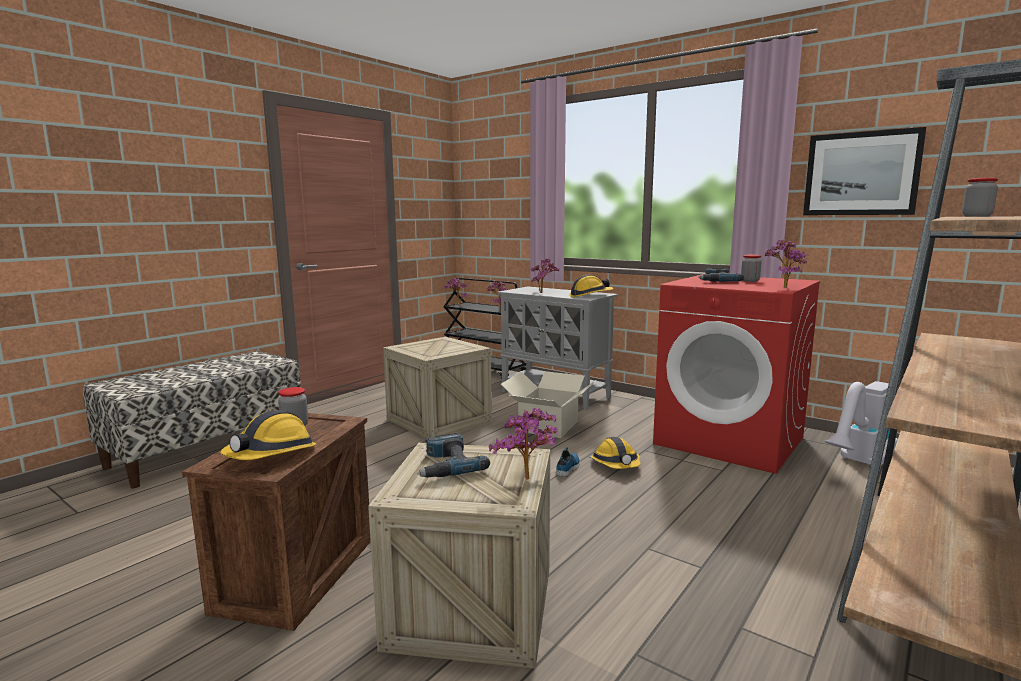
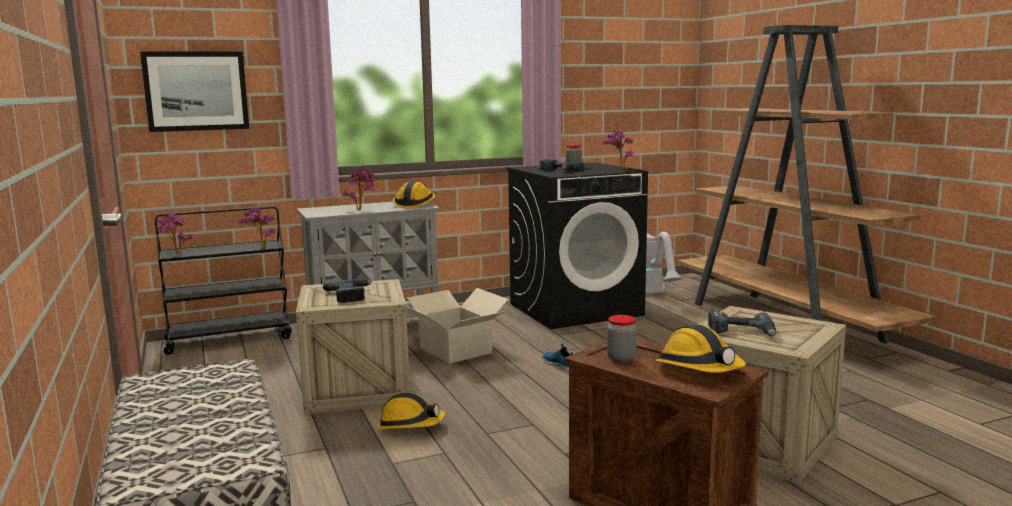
camera: 60 degrees left, 0 degrees up
potted plant [489,408,558,480] -> none
hard hat [591,437,641,469] -> hard hat moved to [377,393,446,429]
red washing machine [653,274,820,474] -> black washing machine [507,162,648,329]
picture [803,127,926,215] -> picture moved to [140,51,249,132]
jar [962,178,998,216] -> none
none -> power drill [323,279,372,303]

